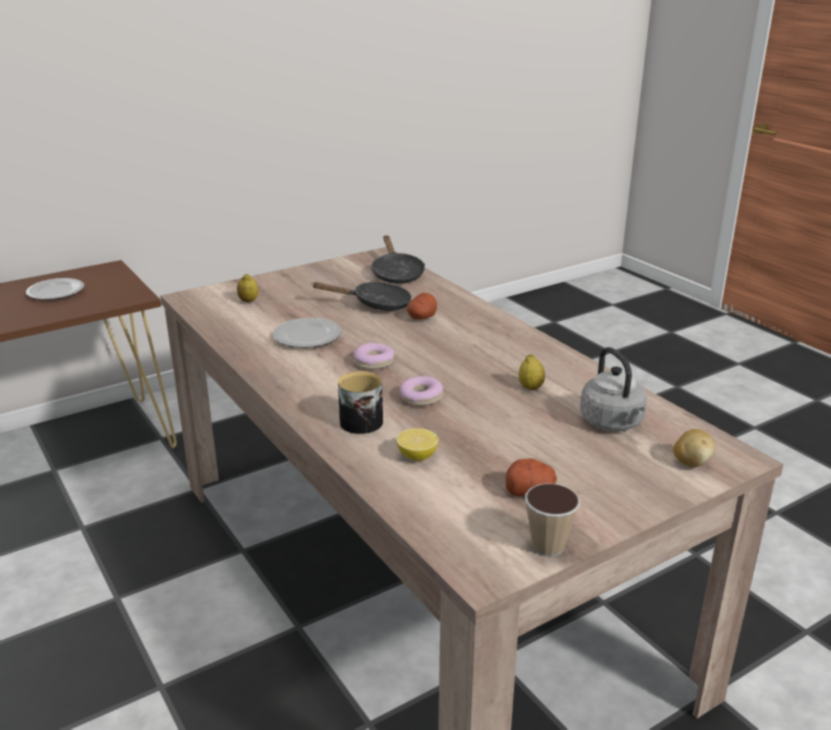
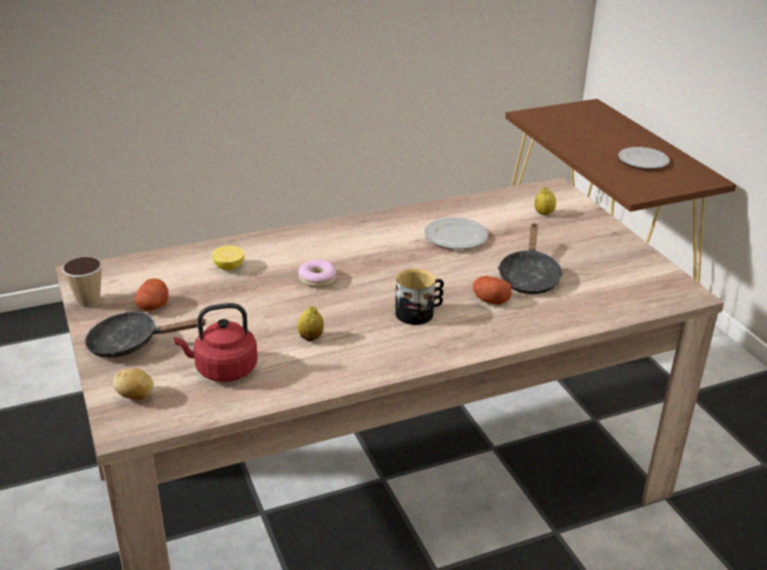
camera: 100 degrees right, 5 degrees up
mug [338,371,383,434] -> mug moved to [395,268,444,325]
donut [354,343,395,370] -> none
black frying pan [371,235,425,284] -> black frying pan moved to [85,312,207,358]
grey kettle [580,347,647,431] -> red kettle [174,303,257,382]

